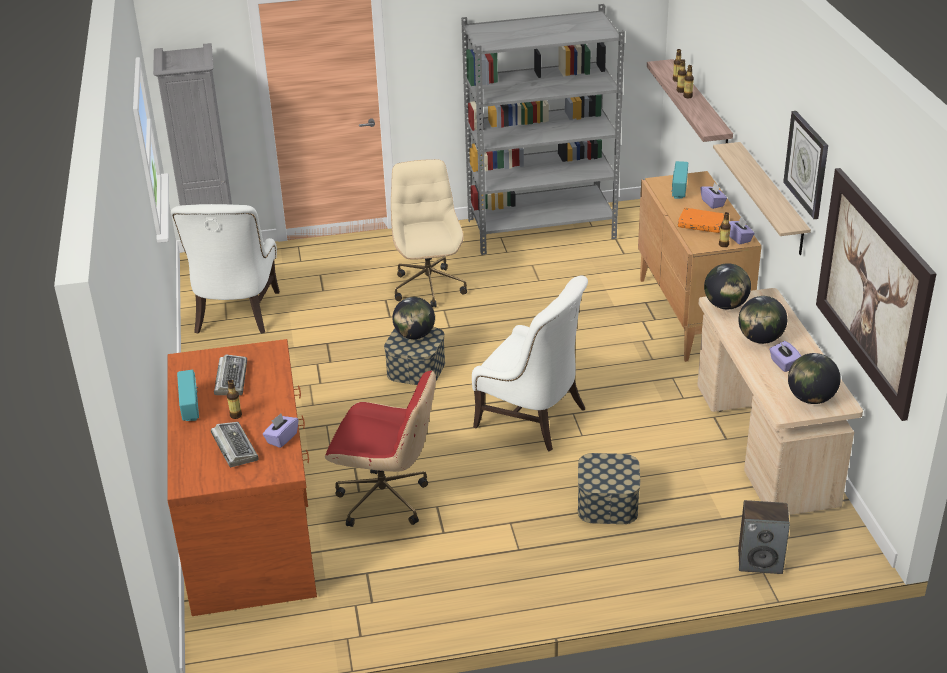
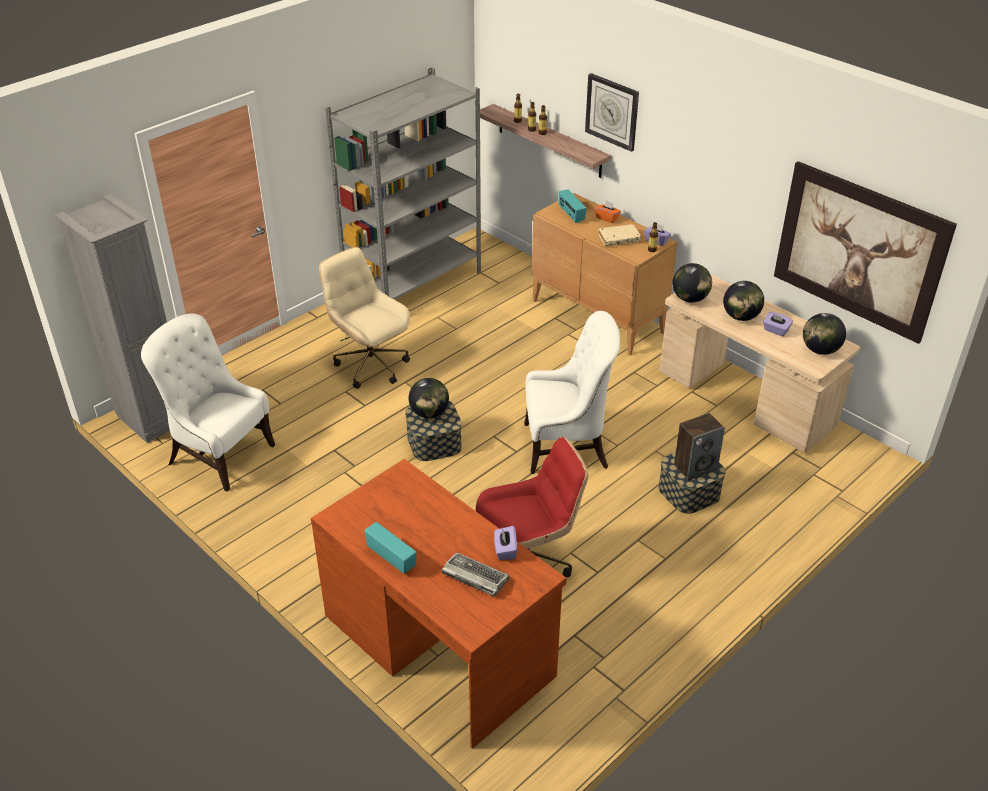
camera: 35 degrees left, 5 degrees up
white chair [171,204,280,334] -> white chair turned 150 degrees clockwise [141,313,275,492]
keyboard [214,354,247,395] -> none
bottle [227,380,242,419] -> none
orange book [678,208,724,233] -> beige book [599,224,641,246]
purple tissue box [700,182,727,209] -> orange tissue box [595,201,621,223]
shelf [713,142,811,255] -> none
speaker [738,500,790,574] -> speaker moved to [674,413,725,481]
wall clock [783,111,828,219] -> wall clock moved to [585,73,639,152]

